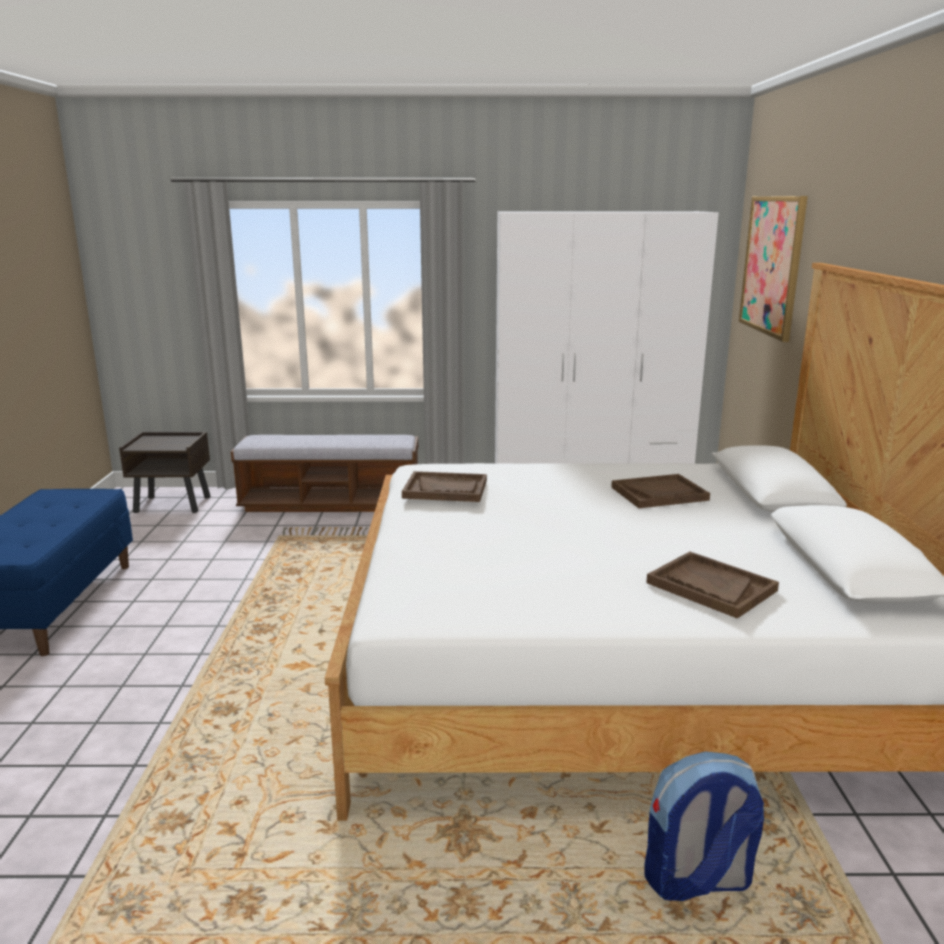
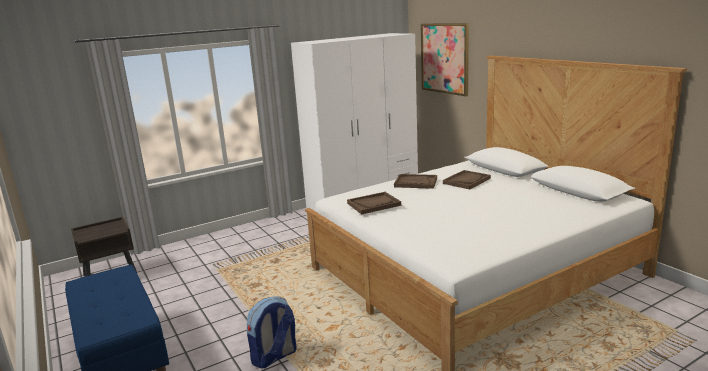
camera: 30 degrees left, 0 degrees up
bench [231,435,418,512] -> none
backpack [644,751,764,901] -> backpack moved to [247,296,297,368]
brown tray [646,552,779,619] -> brown tray moved to [394,174,437,189]

